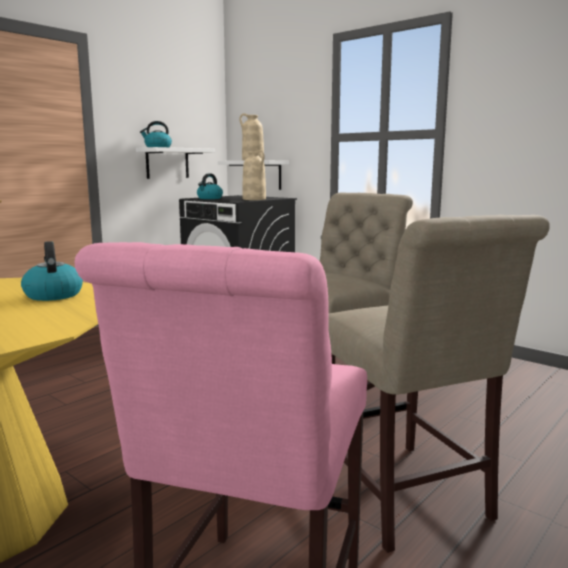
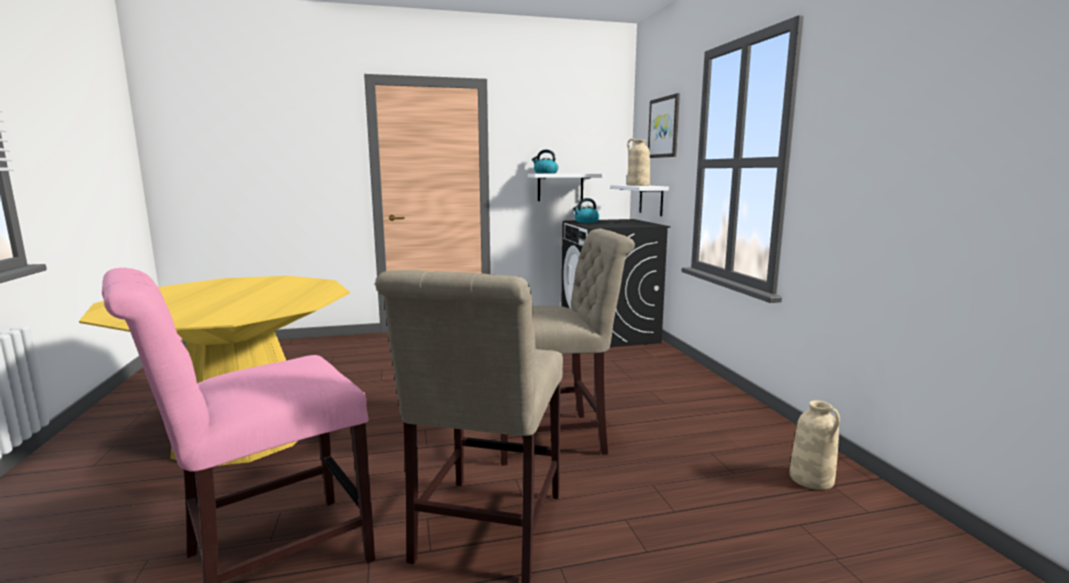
camera: 35 degrees right, 0 degrees up
kettle [21,241,83,301] -> none
beige vase [242,150,266,200] -> beige vase moved to [790,400,840,490]
none -> picture [648,93,680,158]

